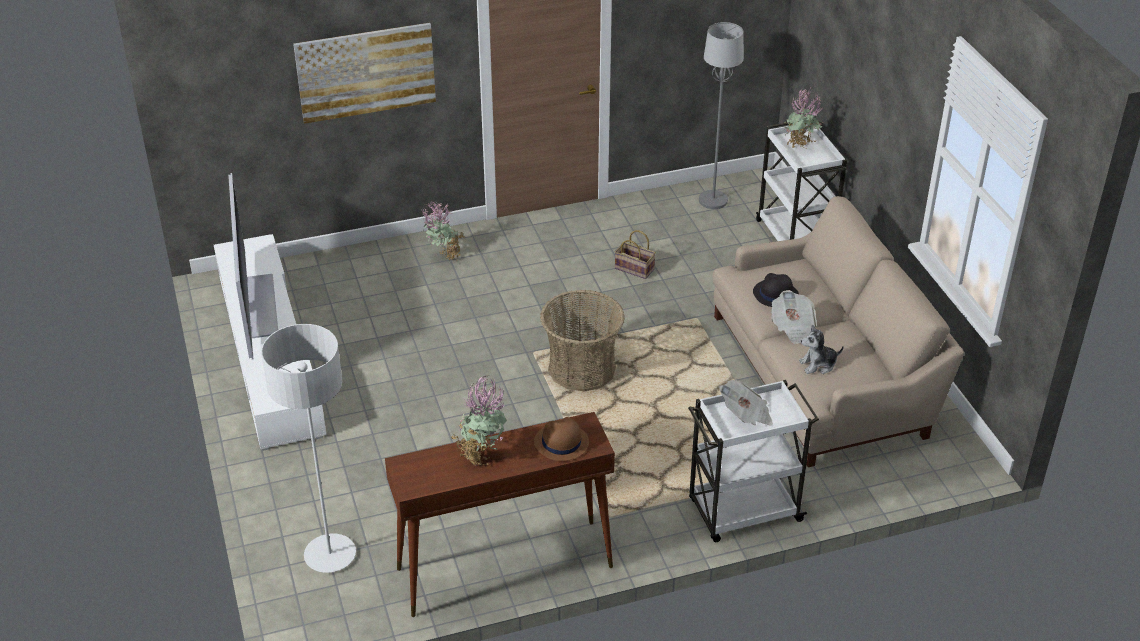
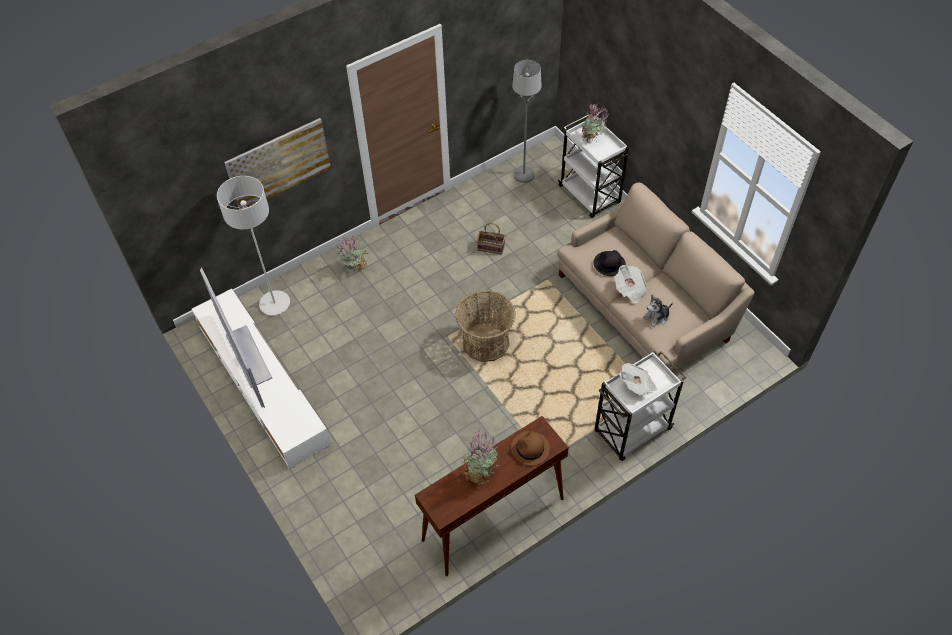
camera: 15 degrees left, 15 degrees up
grey floor lamp [261,324,356,573] -> grey floor lamp moved to [217,176,290,315]

